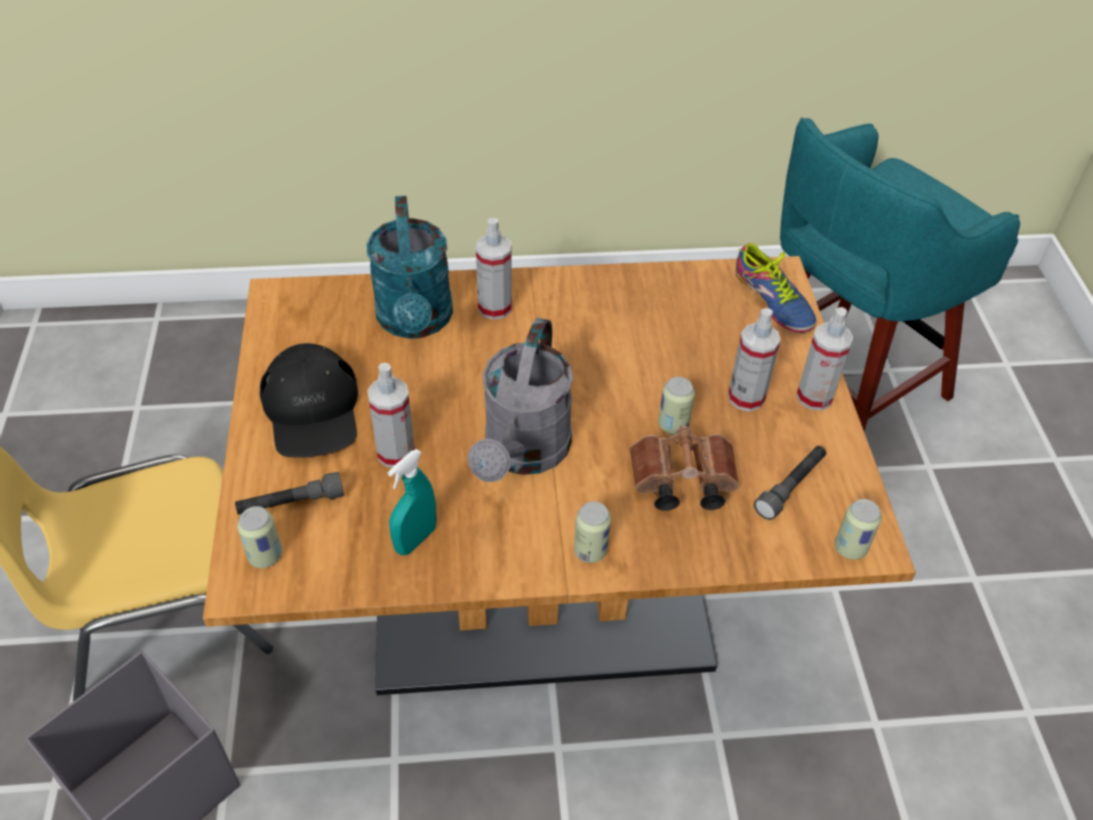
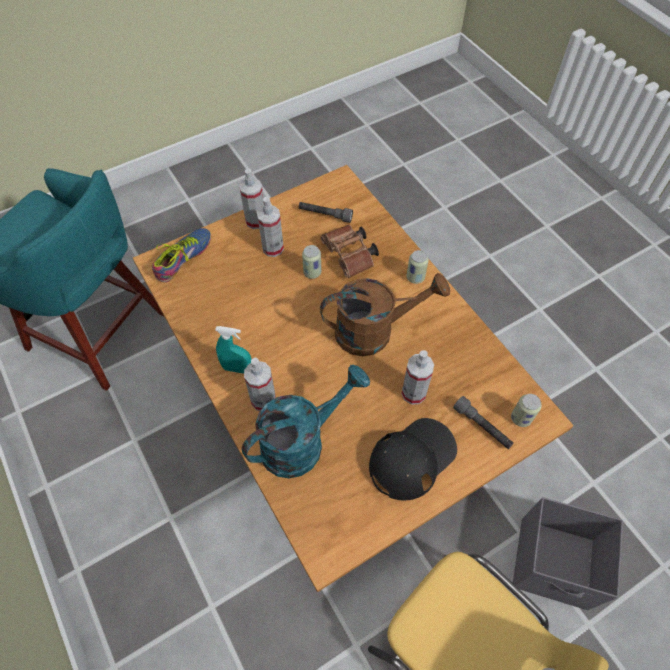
camera: 115 degrees left, 10 degrees up
turquoise spray bottle [388,449,436,556] -> turquoise spray bottle moved to [215,326,252,374]
grey watering can [468,318,573,482] -> brown watering can [320,273,450,356]
can [835,499,882,560] -> none

